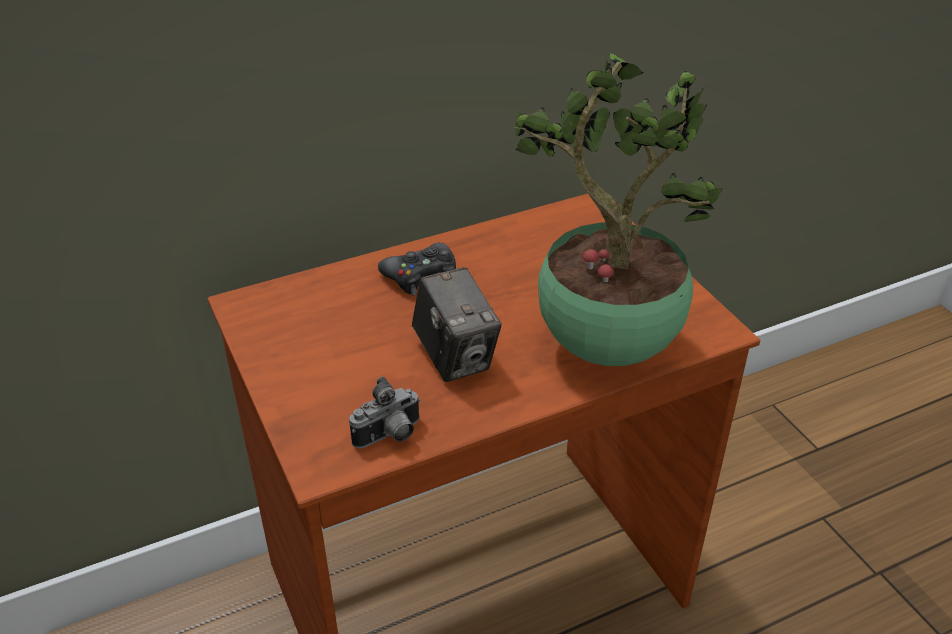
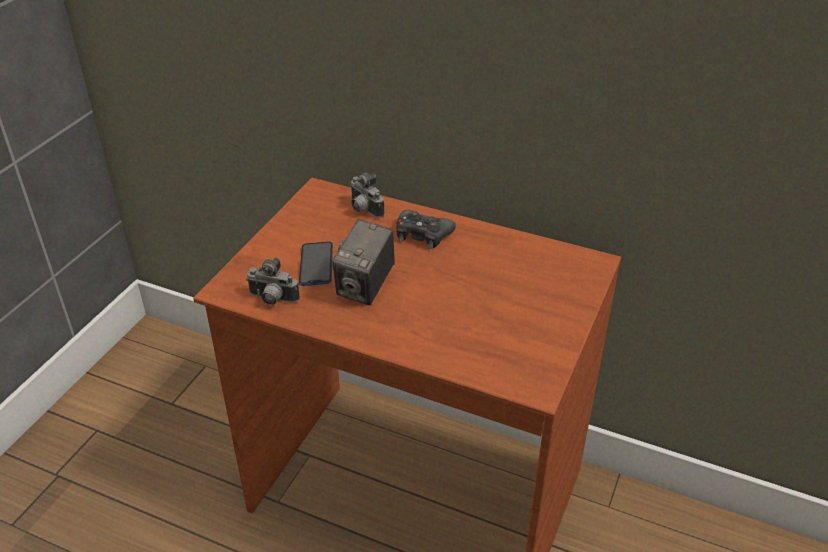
camera: 50 degrees right, 0 degrees up
potted plant [514,53,723,366] -> none
none -> phone [299,241,333,286]
none -> camera [350,172,385,218]

